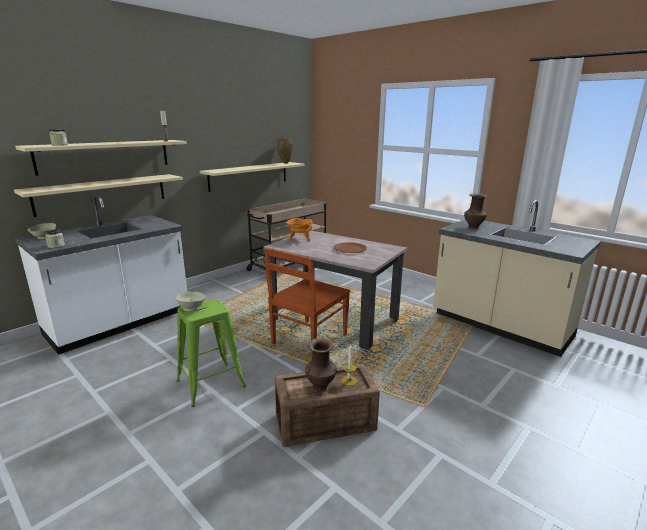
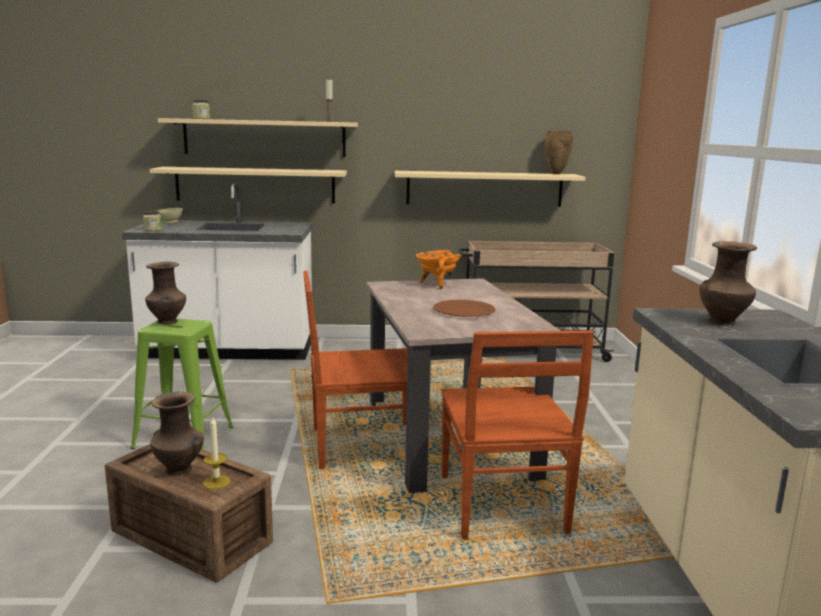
camera: 45 degrees right, 5 degrees down
beige bowl [175,292,206,311] -> brown vase [145,262,186,325]
none -> brown chair [441,330,594,540]

